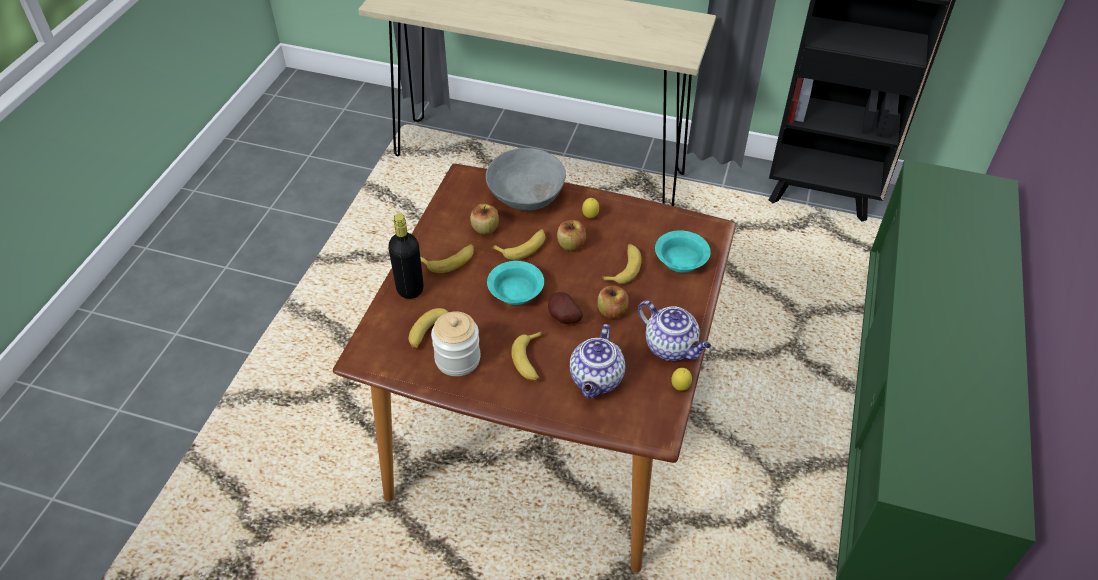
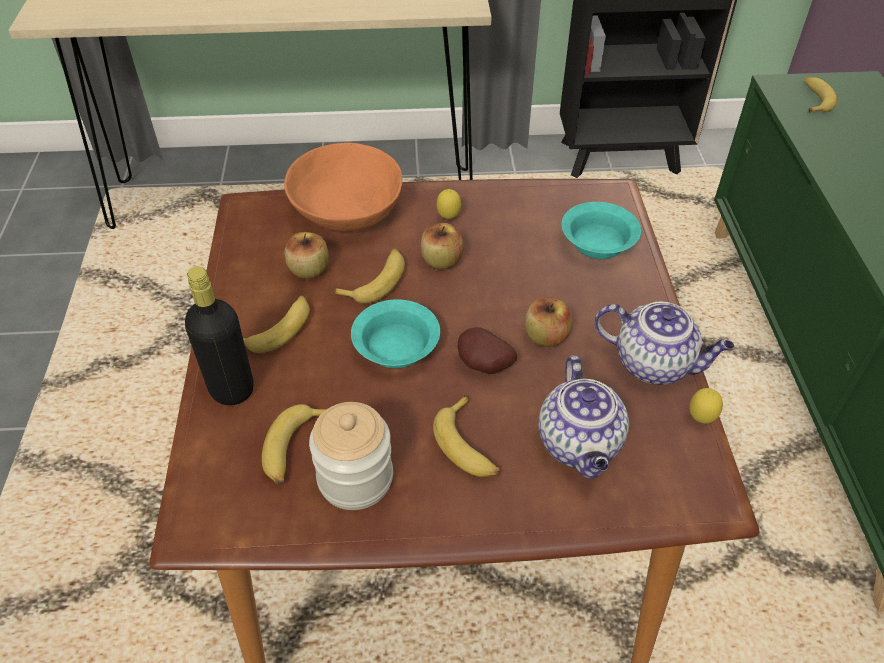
camera: 20 degrees left, 0 degrees up
grey bowl [486,148,566,210] -> orange bowl [284,143,402,231]
banana [601,244,642,284] -> banana moved to [804,77,837,113]

